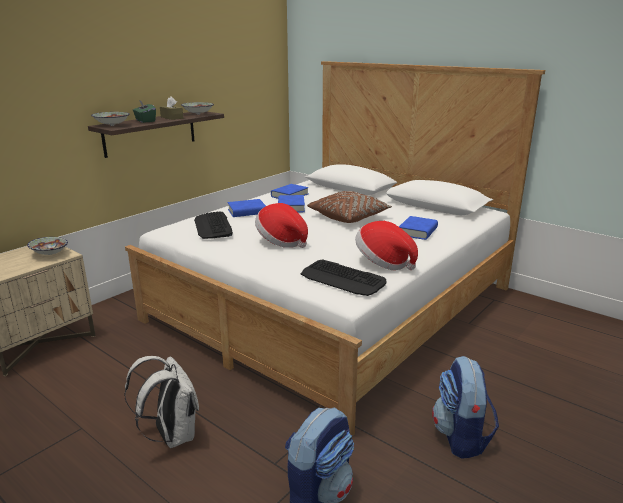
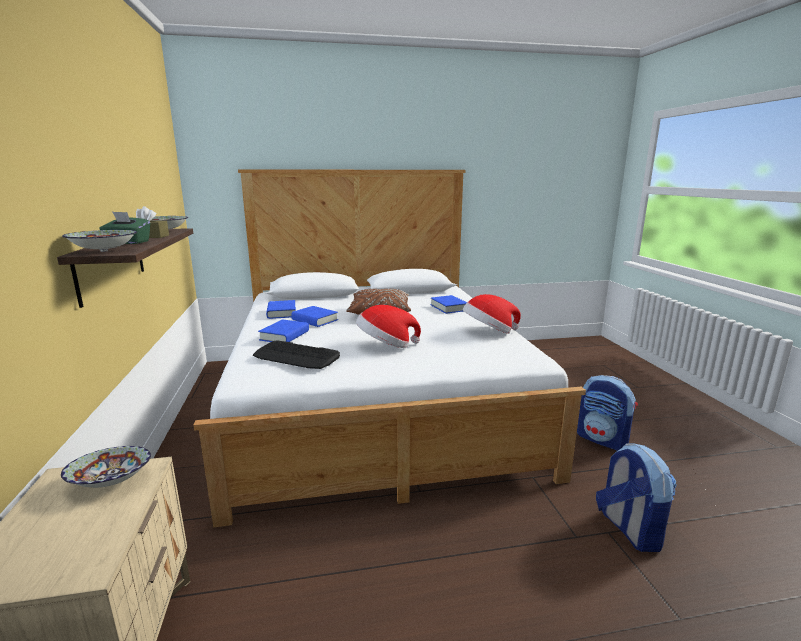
camera: 50 degrees left, 5 degrees down
white backpack [124,356,199,448] -> none
keyboard [301,259,387,296] -> none

